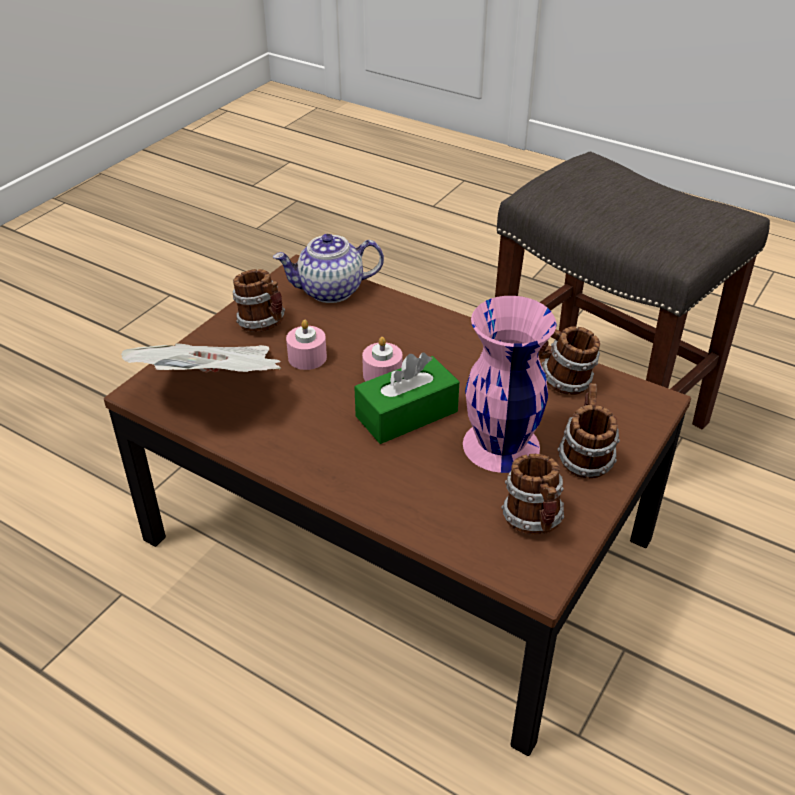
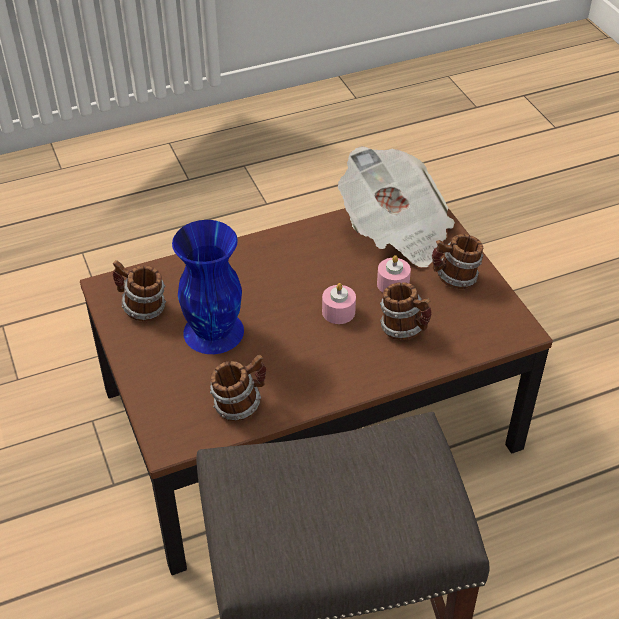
camera: 125 degrees right, 5 degrees up
teapot [273,234,384,303] -> none
green tissue box [354,353,459,444] -> none
pink vase [463,296,557,473] -> blue vase [172,220,244,354]
mug [557,383,620,478] -> mug moved to [380,282,432,340]

